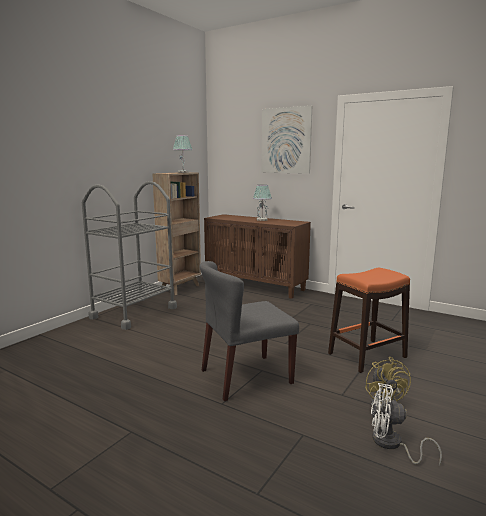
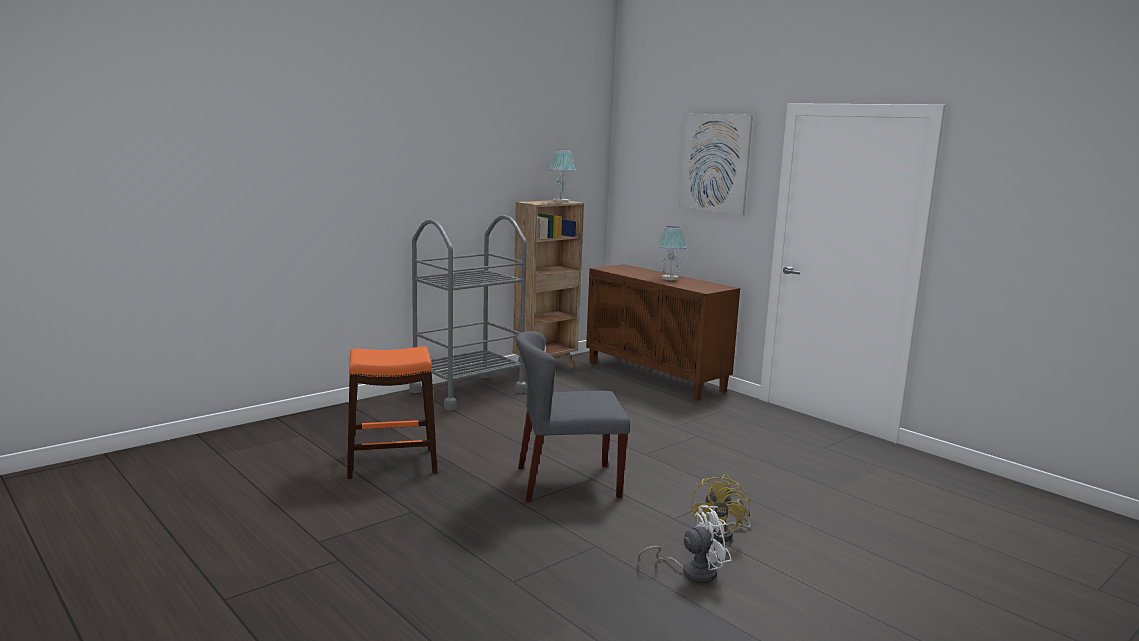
camera: 15 degrees right, 0 degrees up
orange stool [328,268,410,373] -> orange stool moved to [347,346,437,479]
white fan [371,383,442,466] -> white fan turned 135 degrees clockwise [638,505,732,583]

